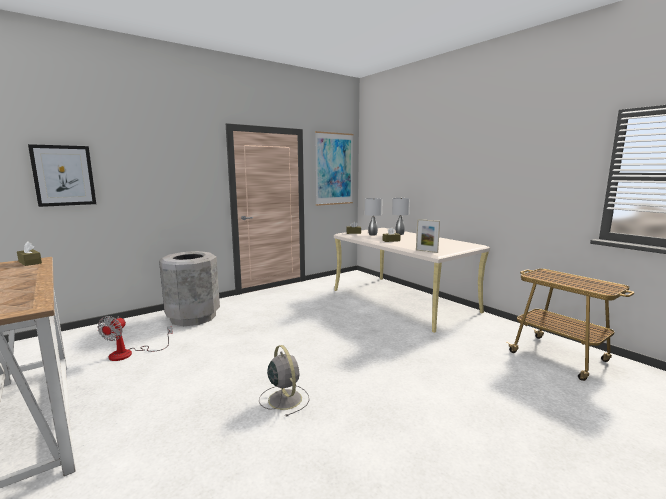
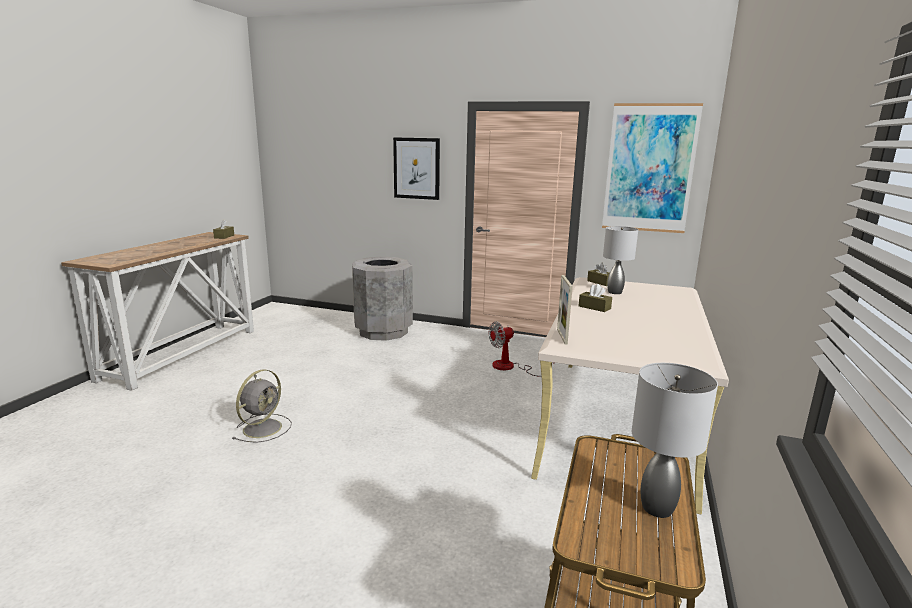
camera: 55 degrees right, 5 degrees up
picture [28,144,96,207] -> picture moved to [393,137,440,200]
fan [97,316,173,361] -> fan moved to [489,321,554,377]
grey table lamp [392,198,410,235] -> grey table lamp moved to [632,363,718,518]

